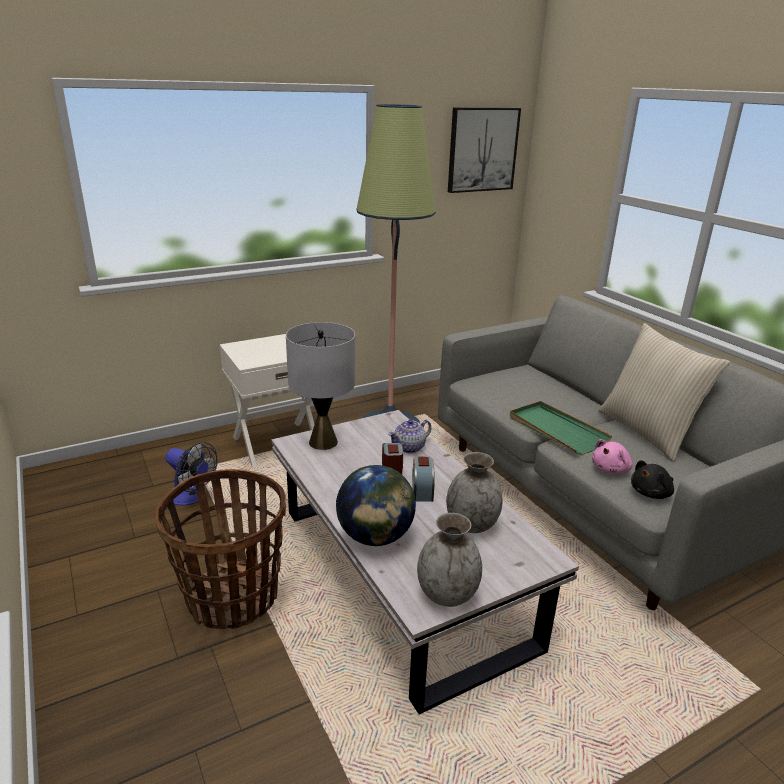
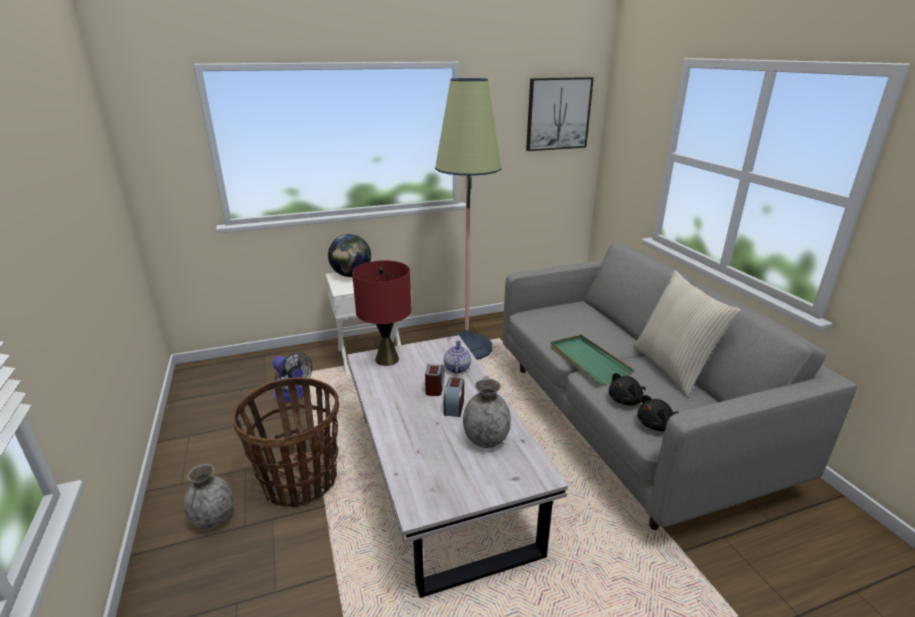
camera: 10 degrees right, 0 degrees up
grey table lamp [286,322,355,450] -> red table lamp [352,260,412,366]
globe [336,465,416,546] -> globe moved to [328,234,371,277]
teapot [388,419,431,453] -> teapot turned 120 degrees clockwise [444,340,471,374]
grey vase [417,513,482,607] -> grey vase moved to [184,464,234,529]
pink plush toy [592,439,633,474] -> black plush toy [609,373,646,405]

